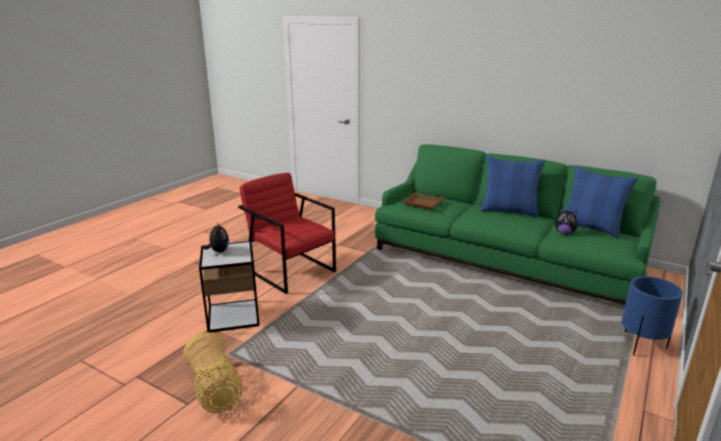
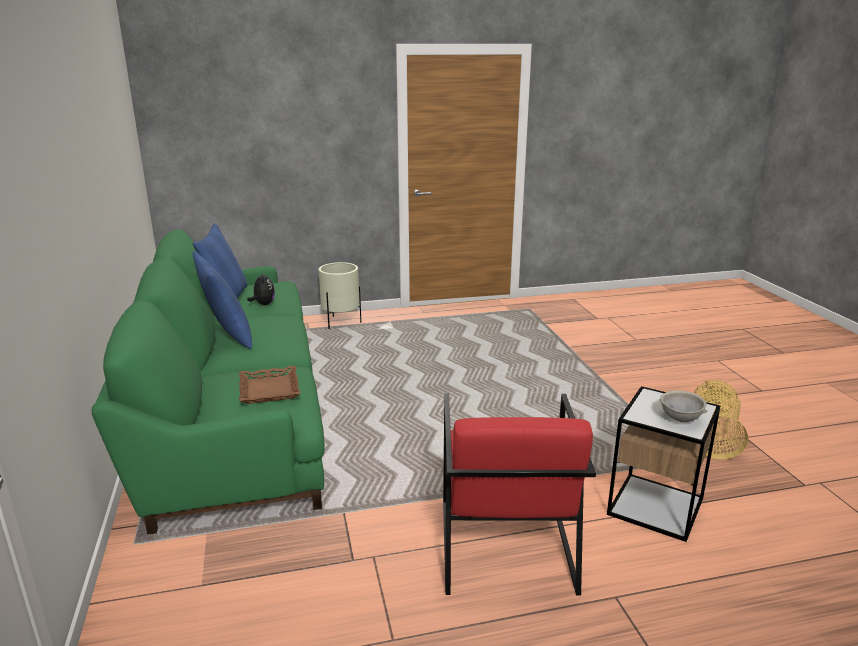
camera: 135 degrees left, 0 degrees up
plush toy [203,224,229,253] -> grey bowl [659,390,708,422]
blue planter [622,276,683,355] -> beige planter [319,262,361,329]

